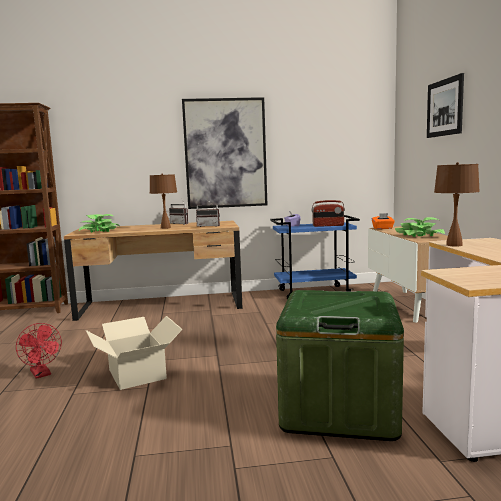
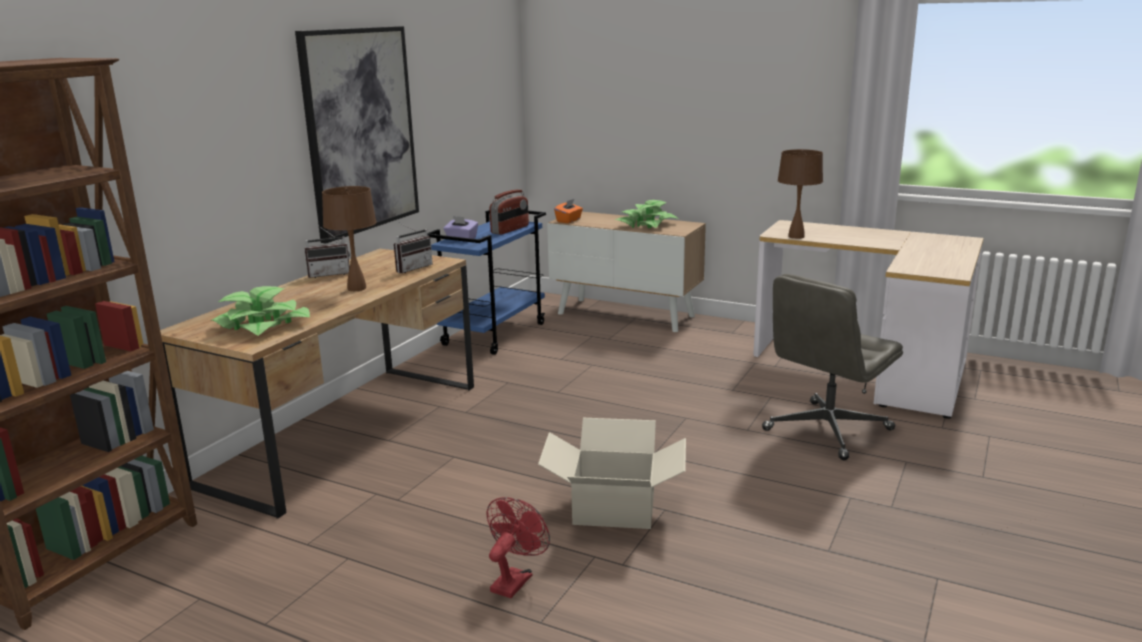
camera: 55 degrees left, 10 degrees up
red fan [16,323,62,379] -> red fan turned 60 degrees counterclockwise [486,497,550,598]
green storage box [276,290,404,441] -> grey office chair [762,274,903,460]
picture [427,73,464,138] -> none

